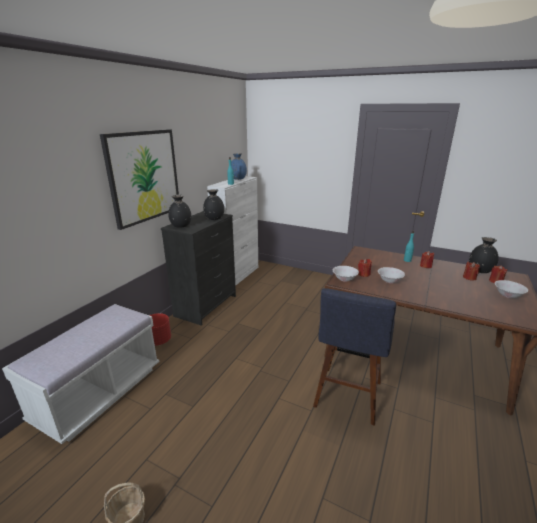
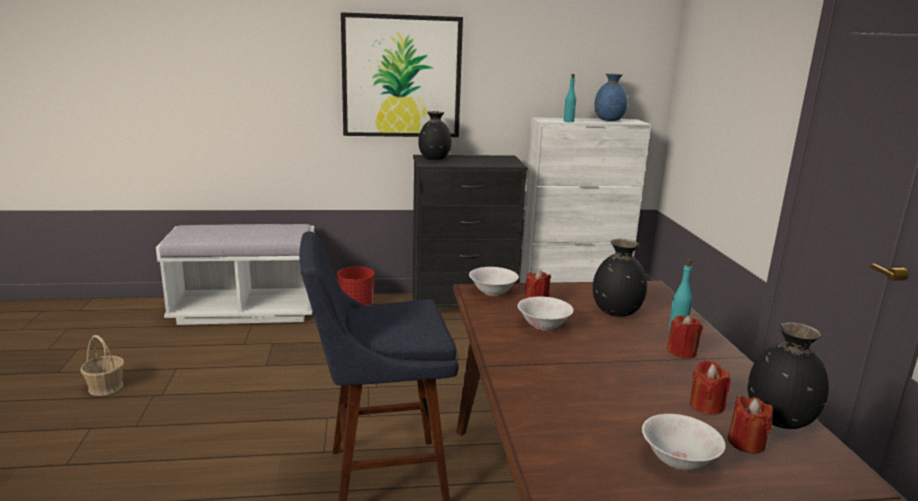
camera: 55 degrees right, 5 degrees down
black vase [203,189,224,220] -> black vase moved to [593,239,647,317]

